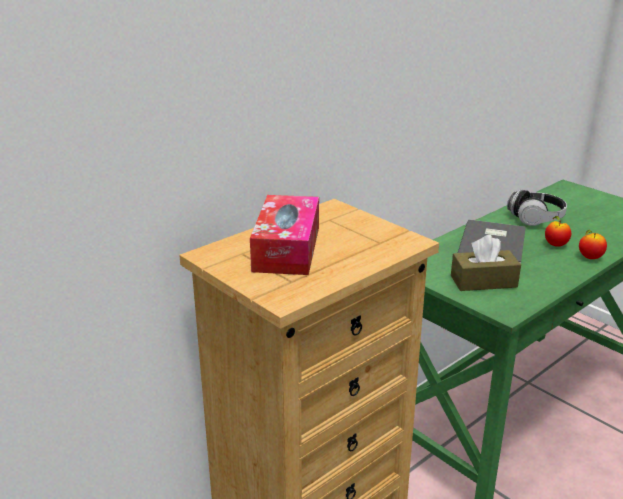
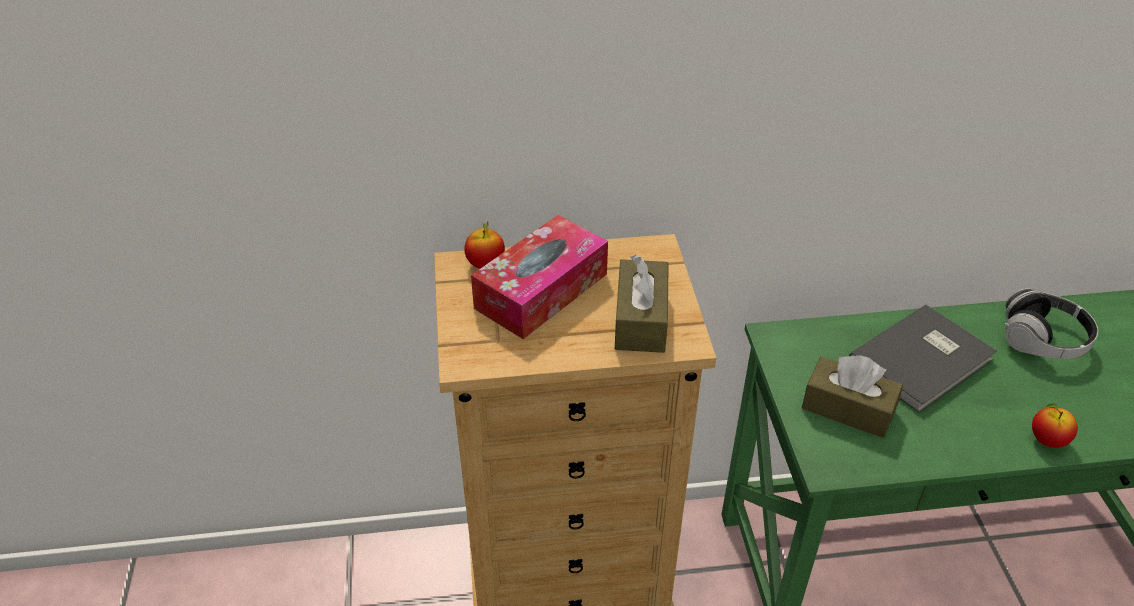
camera: 35 degrees right, 15 degrees up
apple [545,216,571,247] -> apple moved to [464,221,505,269]
none -> brown tissue box [615,255,669,353]

